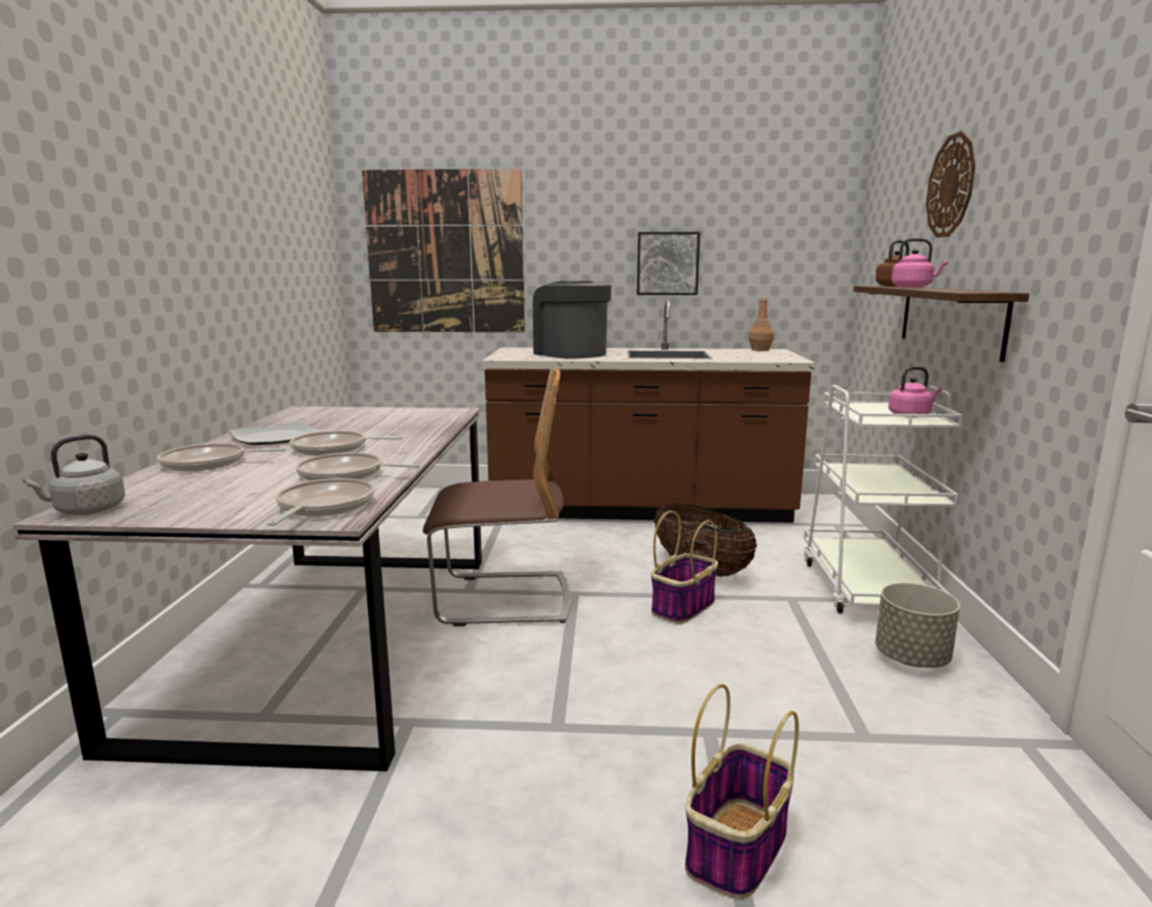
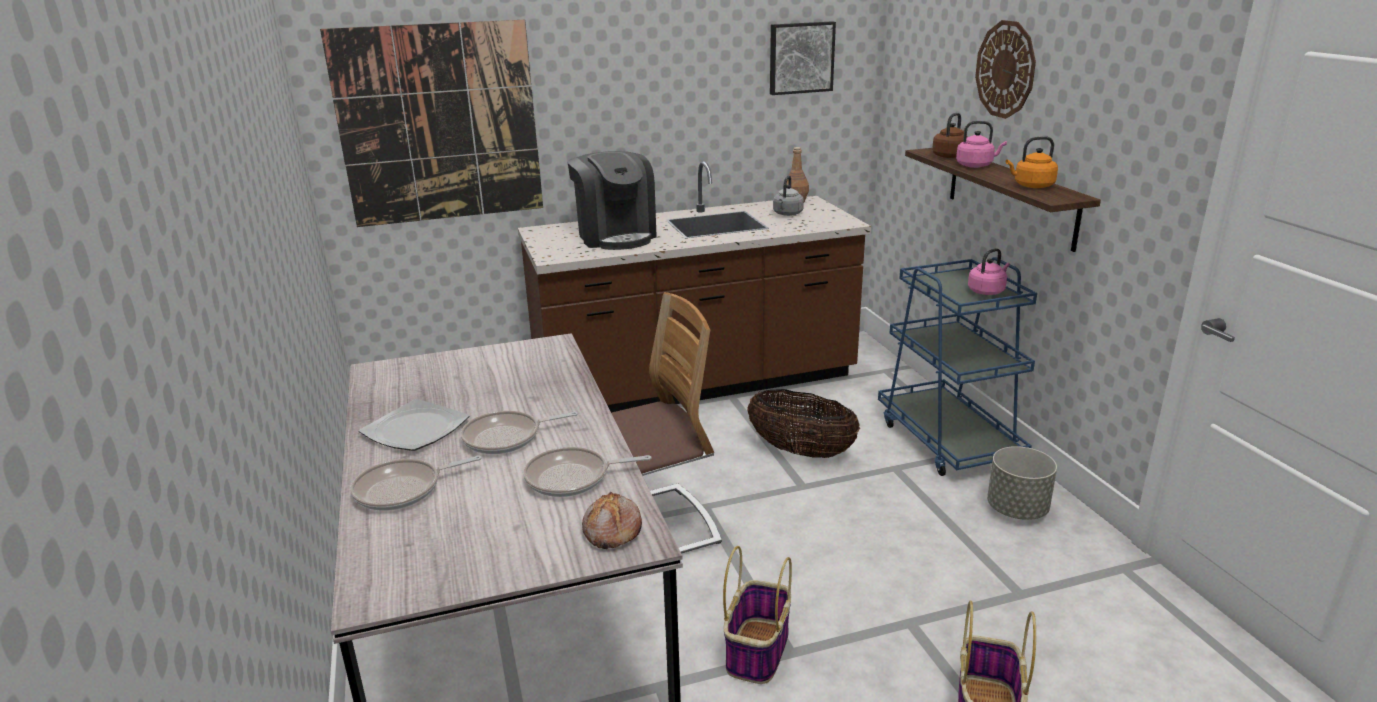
camera: 20 degrees left, 10 degrees up
grey kettle [23,435,125,515] -> grey kettle moved to [773,175,804,216]
frying pan [267,478,375,526] -> bread [582,492,642,549]
coffee machine [533,281,612,358] -> coffee machine turned 150 degrees counterclockwise [567,151,657,250]
picture [637,232,700,295] -> picture moved to [770,21,836,95]
basket [651,511,718,624] -> basket moved to [723,546,792,684]
white cart [804,385,963,614] -> blue cart [878,257,1037,476]
none -> orange kettle [1006,136,1058,188]

